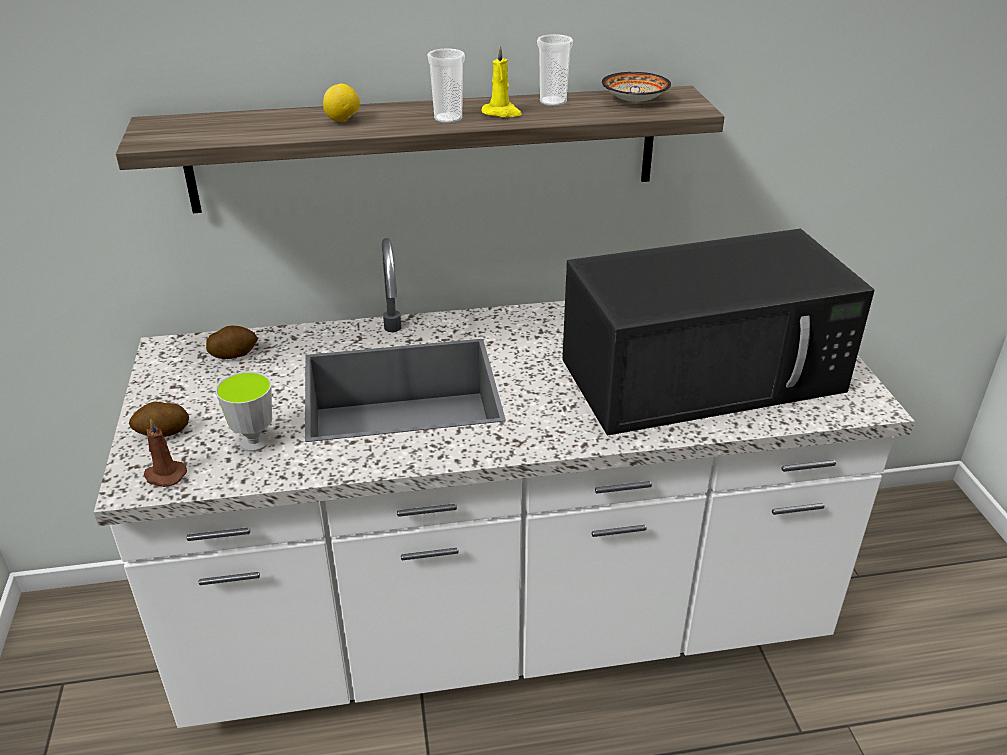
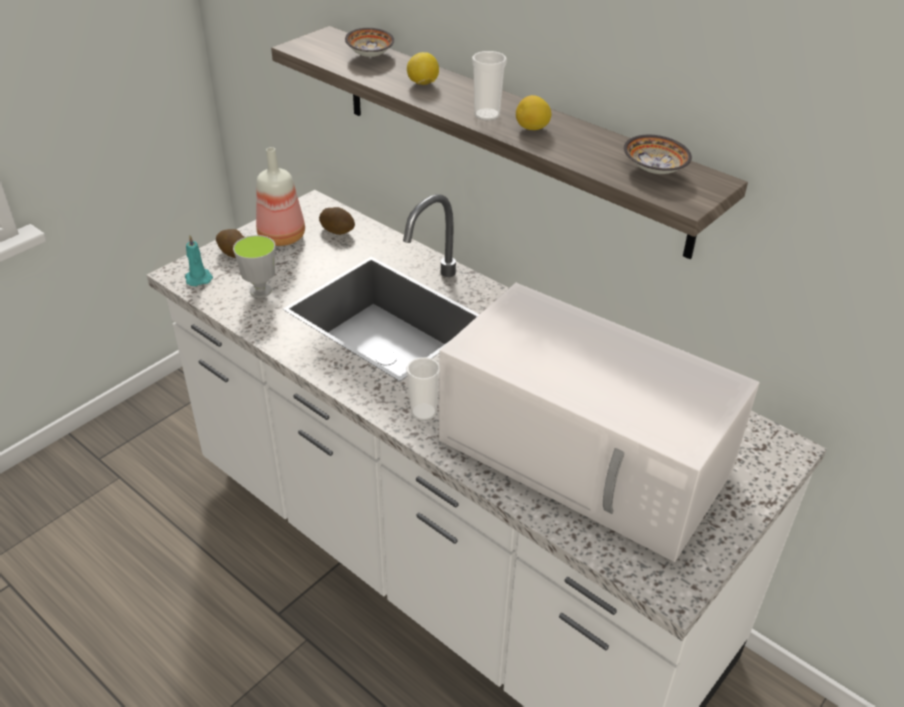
camera: 50 degrees right, 5 degrees up
brown candle [144,419,187,487] -> turquoise candle [185,235,213,286]
yellow candle [481,45,522,117] -> lemon [516,95,551,130]
cup [537,34,573,106] -> cup moved to [406,357,439,421]
black microwave [562,229,875,435] -> white microwave [439,283,760,562]
none -> bottle [256,147,305,246]
none -> bowl [345,28,394,57]

